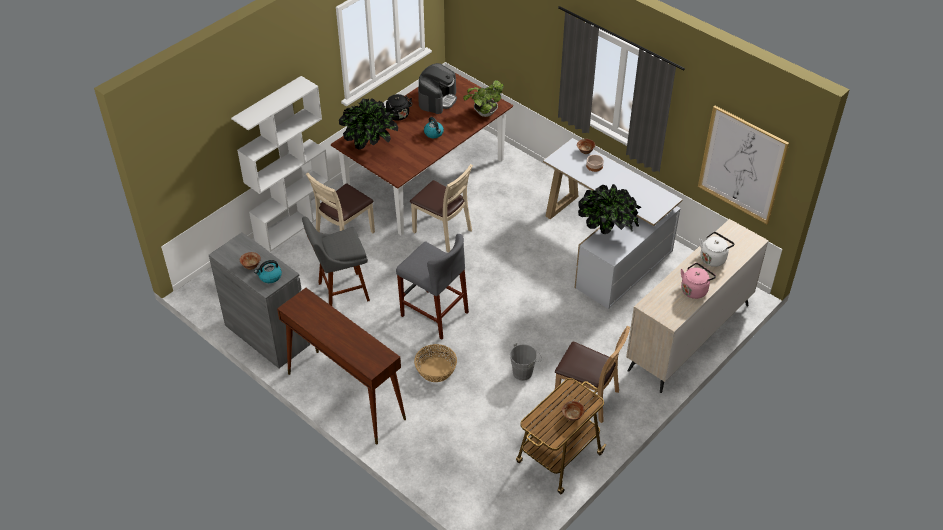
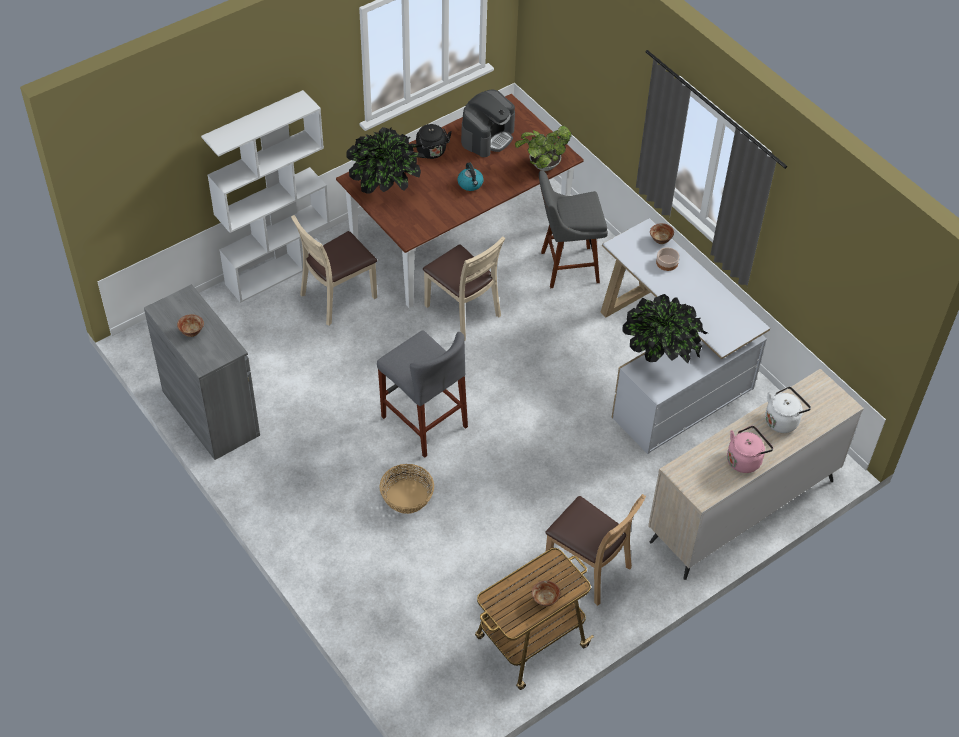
camera: 10 degrees right, 5 degrees up
kettle [254,260,282,283] -> none
brown console table [277,288,406,445] -> none
grey stool [302,217,370,306] -> grey stool moved to [539,171,608,288]
grey bucket [510,343,542,381] -> none
picture [698,106,789,224] -> none

